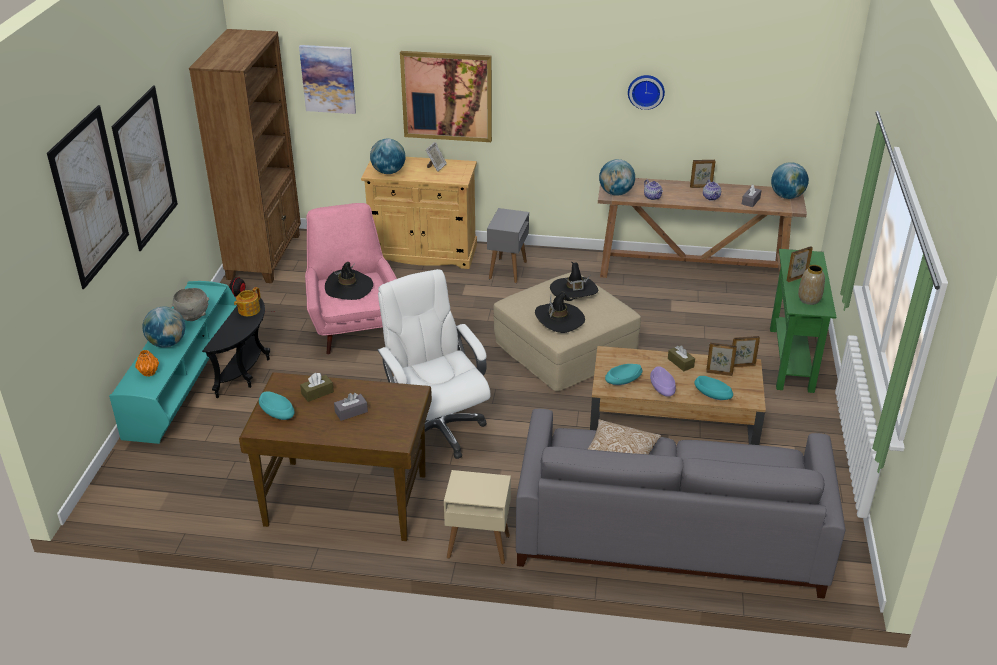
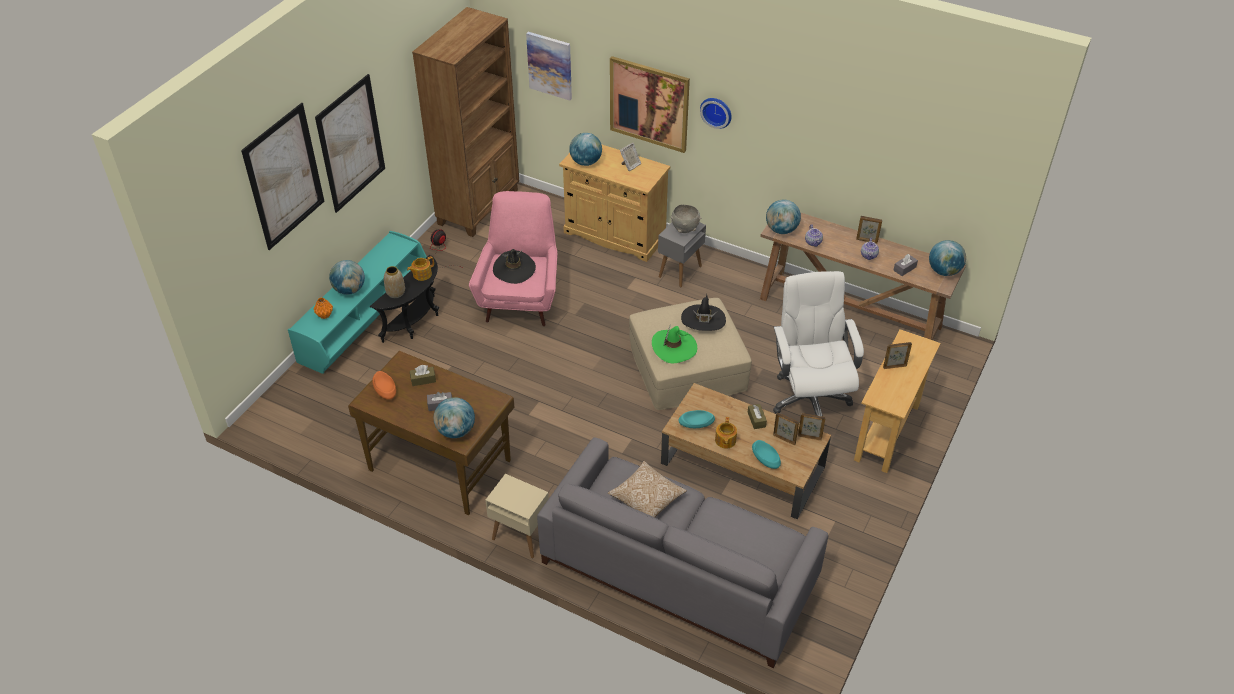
camera: 20 degrees right, 10 degrees up
grey bowl [172,288,209,321] -> grey bowl moved to [671,205,701,233]
turquoise bowl [259,391,295,420] -> orange bowl [372,371,396,400]
white office chair [377,269,491,459] -> white office chair moved to [773,271,864,417]
black hat [535,291,585,333] -> green hat [652,324,697,363]
wall clock [628,75,665,110] -> wall clock moved to [700,98,731,129]
purple bowl [650,366,676,397] -> teapot [715,417,737,449]
green console table [770,249,836,393] -> beige console table [854,329,941,473]
vase [798,265,825,305] -> vase moved to [384,266,405,298]
none -> globe [434,397,475,438]

